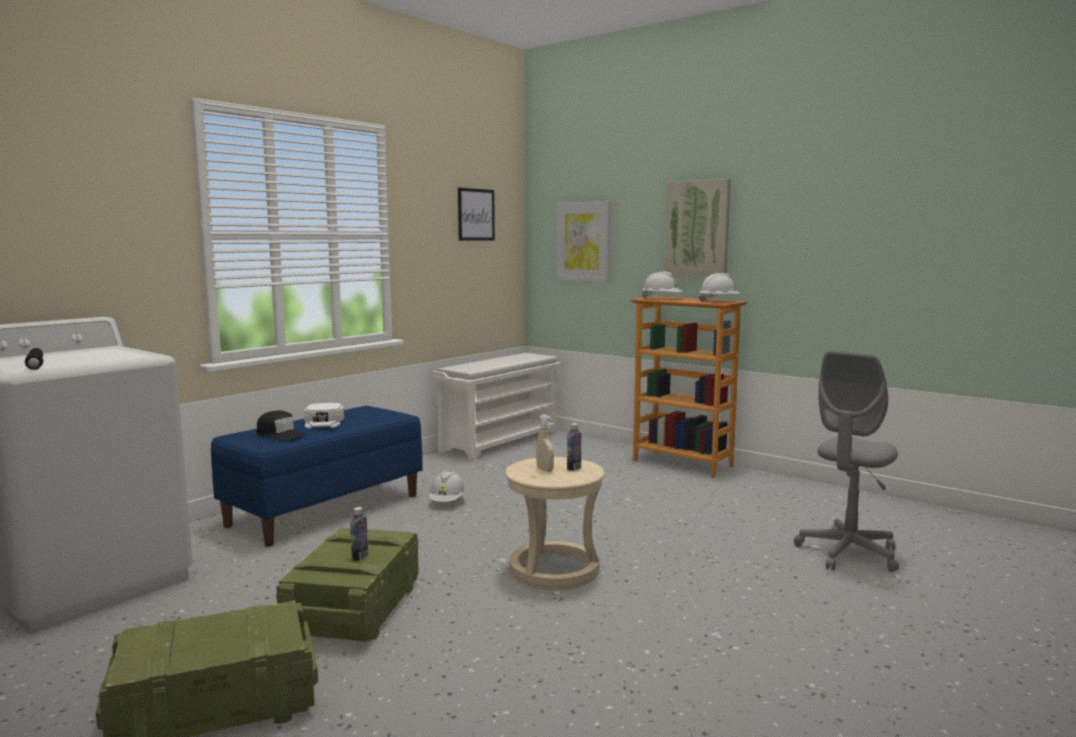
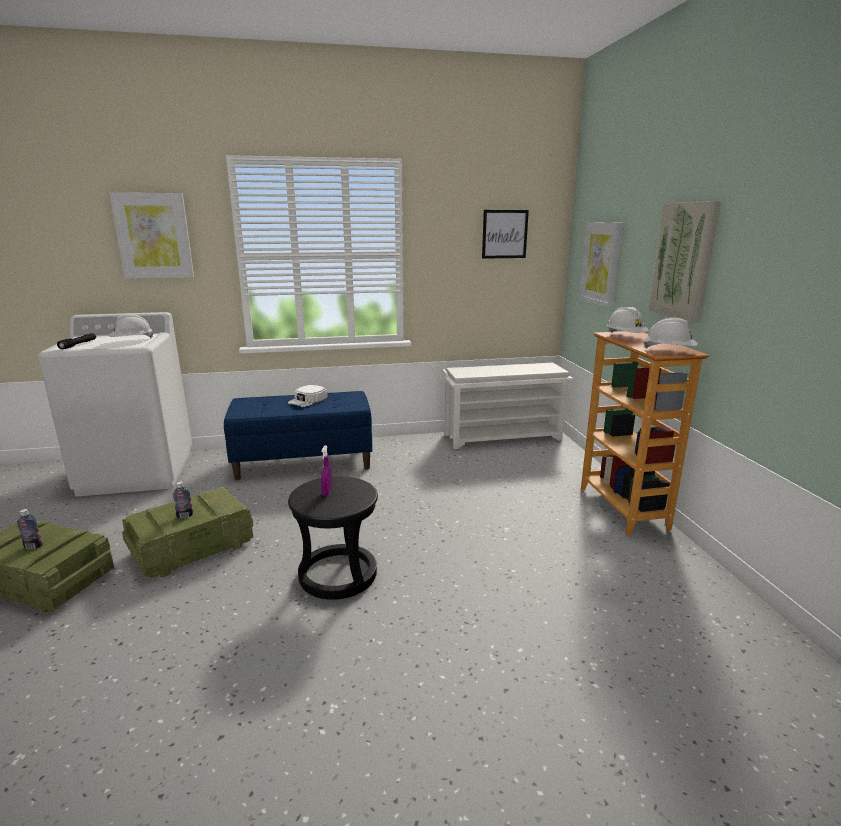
camera: 40 degrees right, 10 degrees up
black cap [257,411,307,441] -> none
white hard hat [429,471,466,502] -> white hard hat moved to [109,314,153,338]
beige stool [505,457,605,590] -> black stool [288,476,378,600]
beige spray bottle [536,414,554,472] -> purple spray bottle [321,445,332,496]
bottle [567,423,581,471] -> bottle moved to [17,509,43,549]
grey office chair [794,351,899,572] -> none
none -> picture [109,193,194,279]

